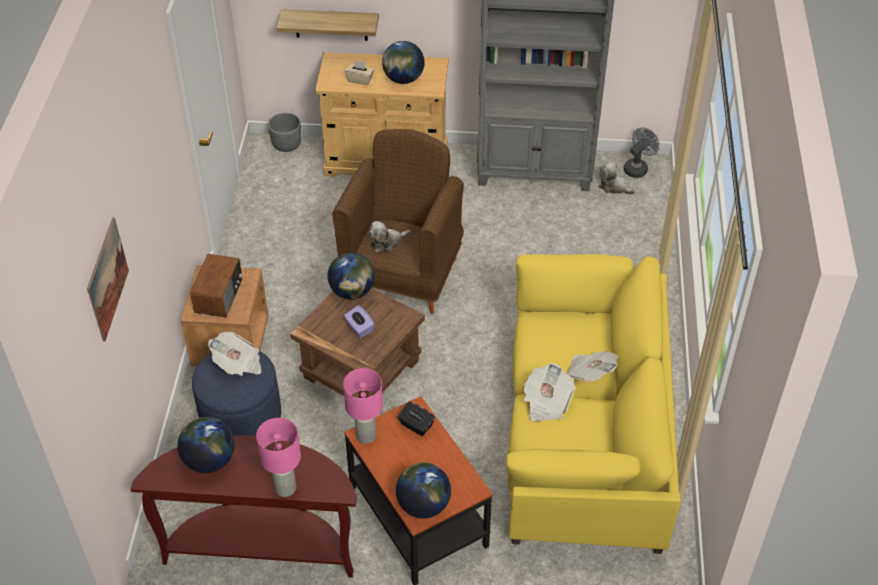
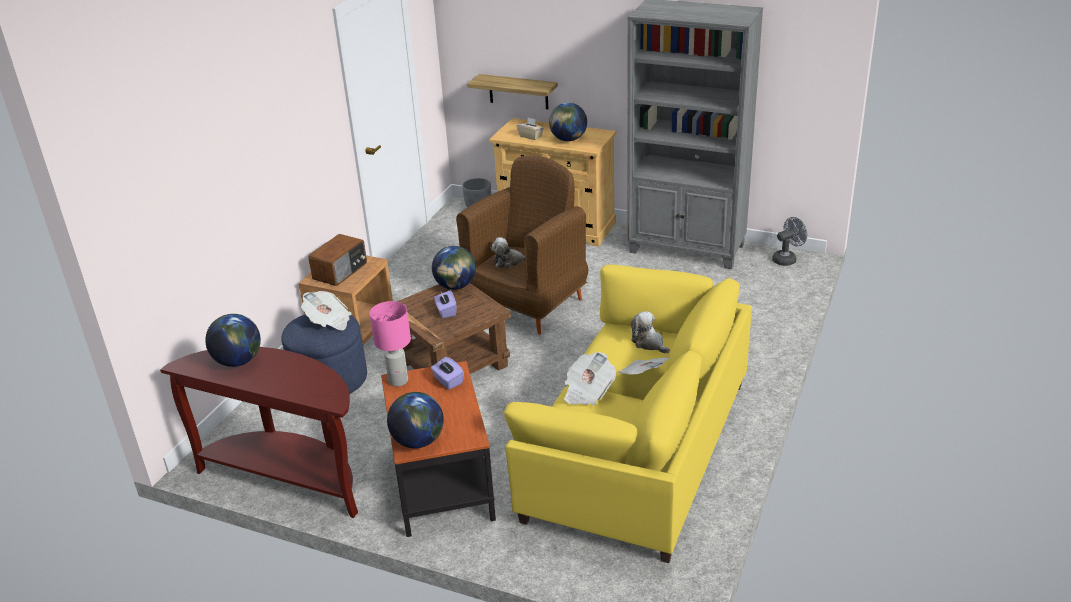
camera: 20 degrees right, 15 degrees down
picture [87,217,129,342] -> none
pink table lamp [256,418,301,497] -> none
black tissue box [398,402,435,436] -> purple tissue box [431,357,464,390]
plush toy [598,162,635,195] -> plush toy moved to [631,311,670,353]

